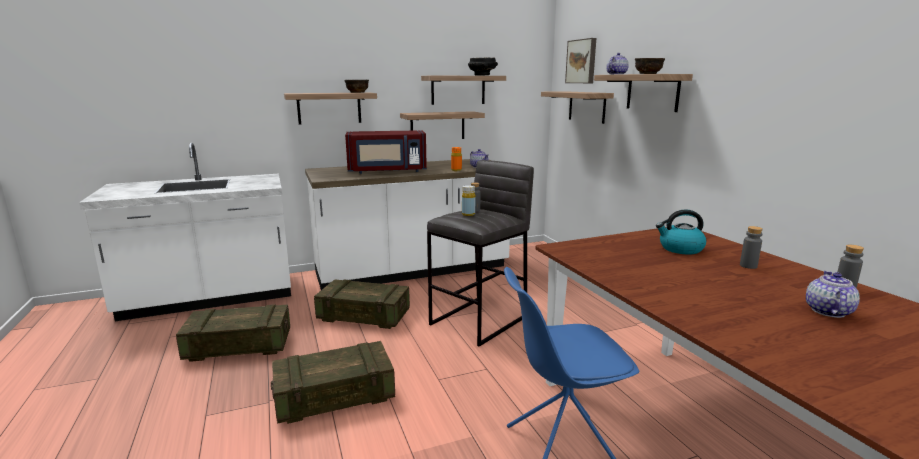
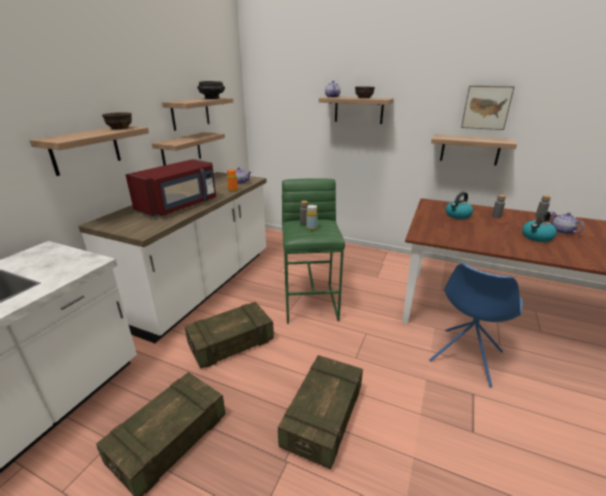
camera: 45 degrees left, 10 degrees up
grey stool [427,160,534,347] -> green stool [282,178,345,324]
shelf [541,91,614,124] -> shelf moved to [431,135,517,165]
picture [565,38,596,83] -> picture moved to [461,86,515,130]
none -> kettle [522,211,557,242]

